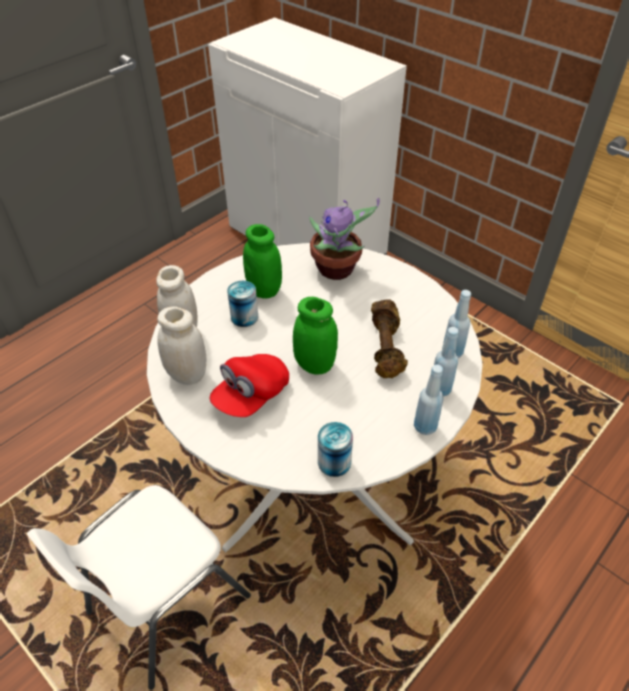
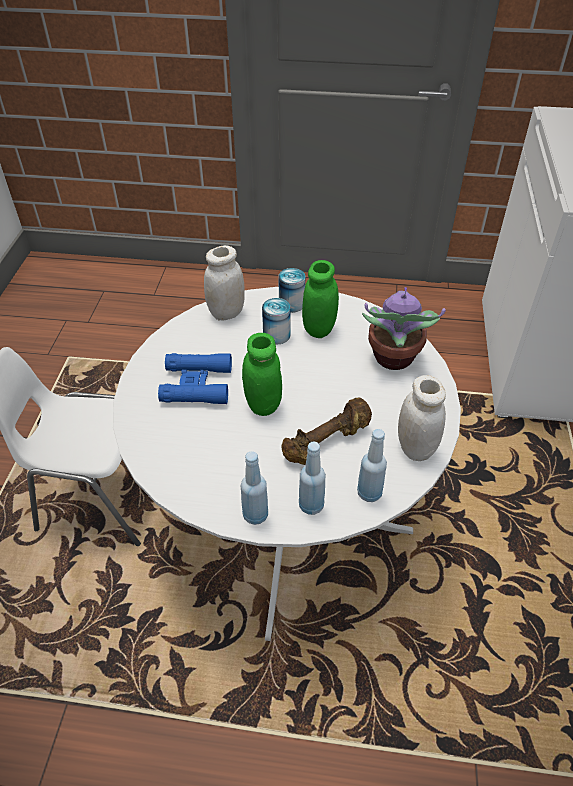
camera: 55 degrees right, 0 degrees up
white jar [157,306,206,385] -> white jar moved to [398,375,446,461]
red cap [210,354,289,417] -> blue binoculars [158,353,232,404]
can [318,422,353,477] -> can moved to [278,268,305,313]

